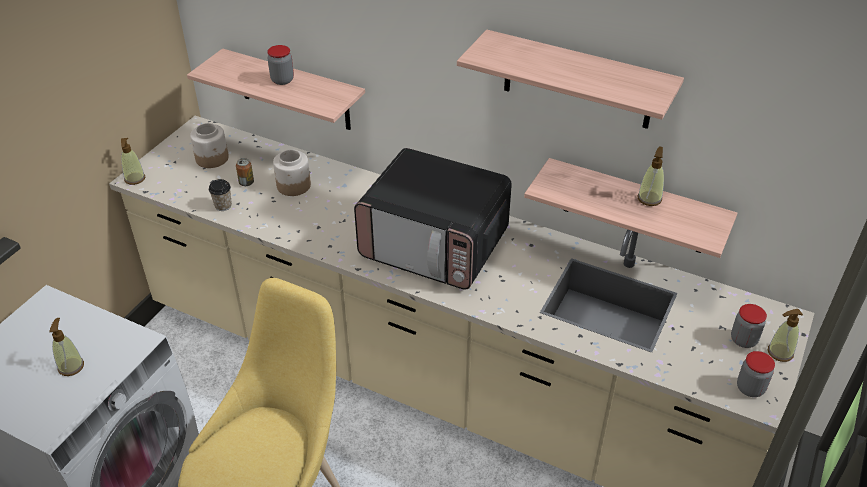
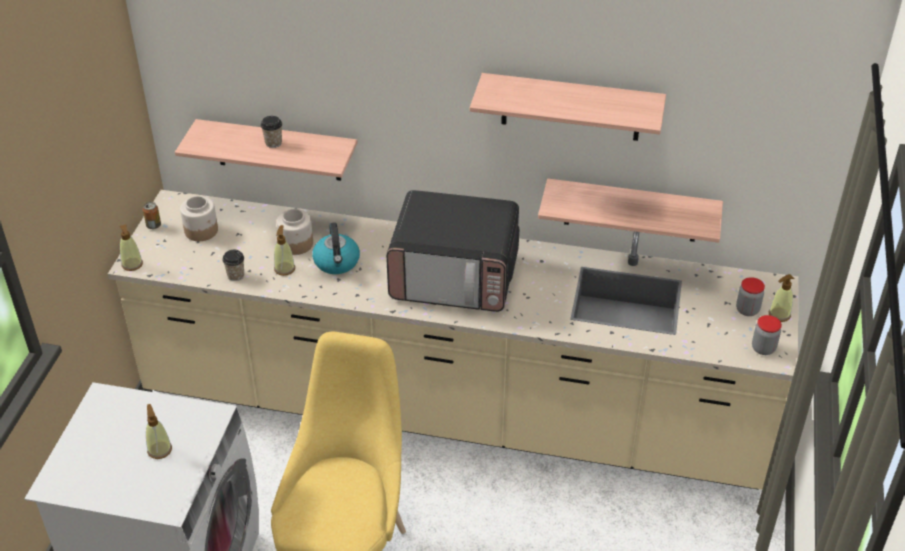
camera: 15 degrees left, 0 degrees up
can [236,158,254,186] -> can moved to [143,202,161,229]
jar [267,45,294,85] -> cup [261,116,282,148]
soap dispenser [638,146,664,206] -> soap dispenser moved to [274,225,295,276]
none -> kettle [312,223,360,274]

